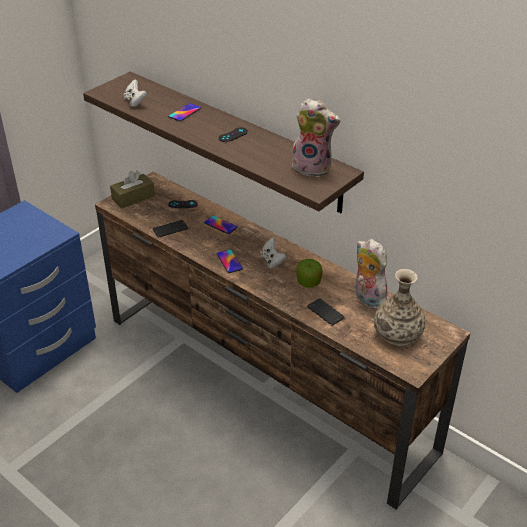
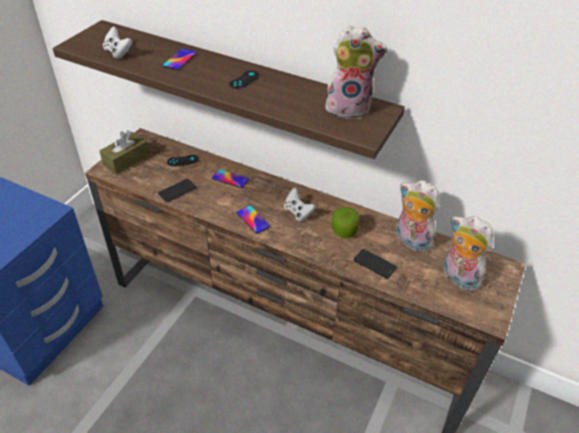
camera: 15 degrees left, 5 degrees up
vase [374,269,425,346] -> plush toy [443,216,493,291]

